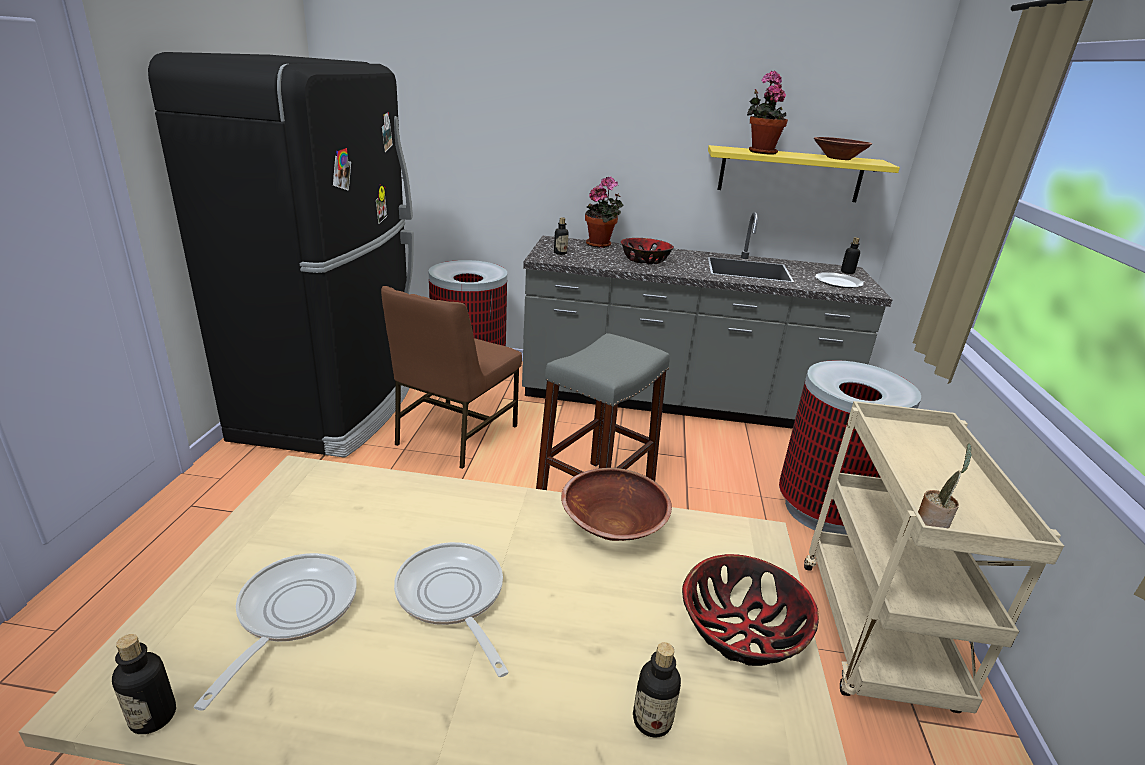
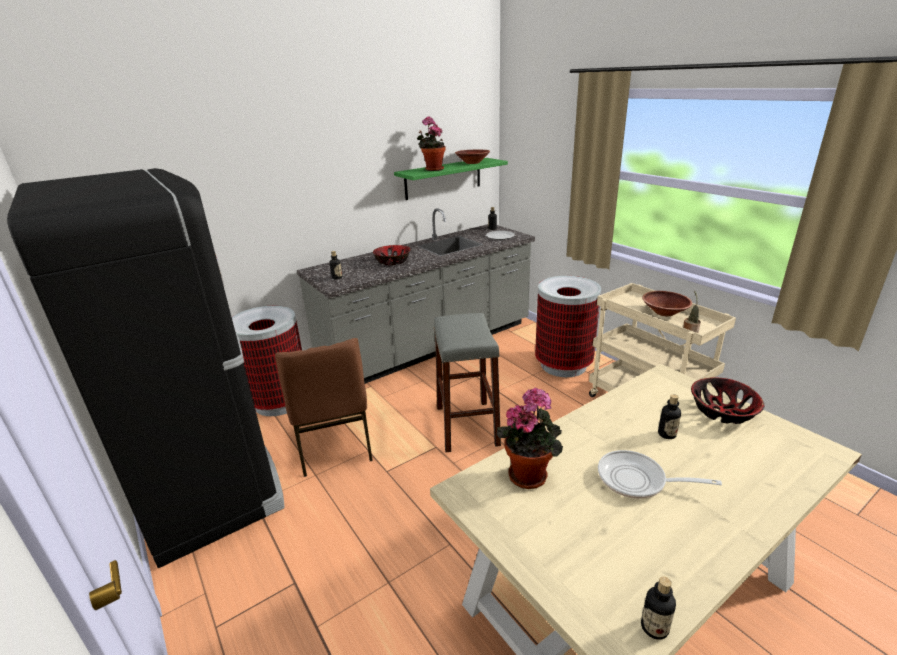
camera: 40 degrees left, 0 degrees up
frying pan [194,553,357,711] -> none
brown bowl [561,468,672,541] -> brown bowl moved to [642,291,692,316]
potted plant [585,177,624,248] -> potted plant moved to [497,387,563,489]
bottle [633,642,681,738] -> bottle moved to [658,394,681,439]
yellow shelf [708,145,900,202] -> green shelf [394,158,508,200]

